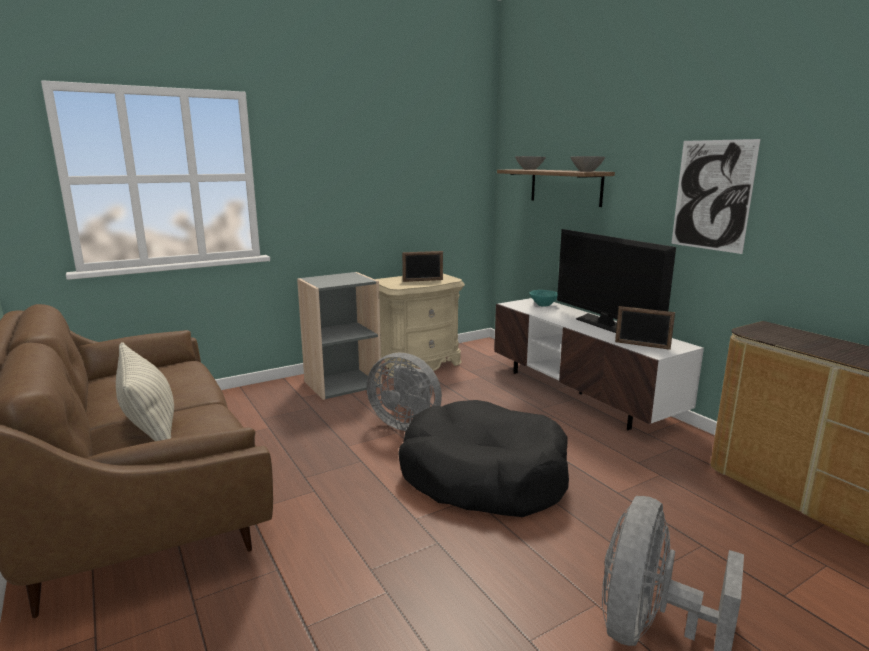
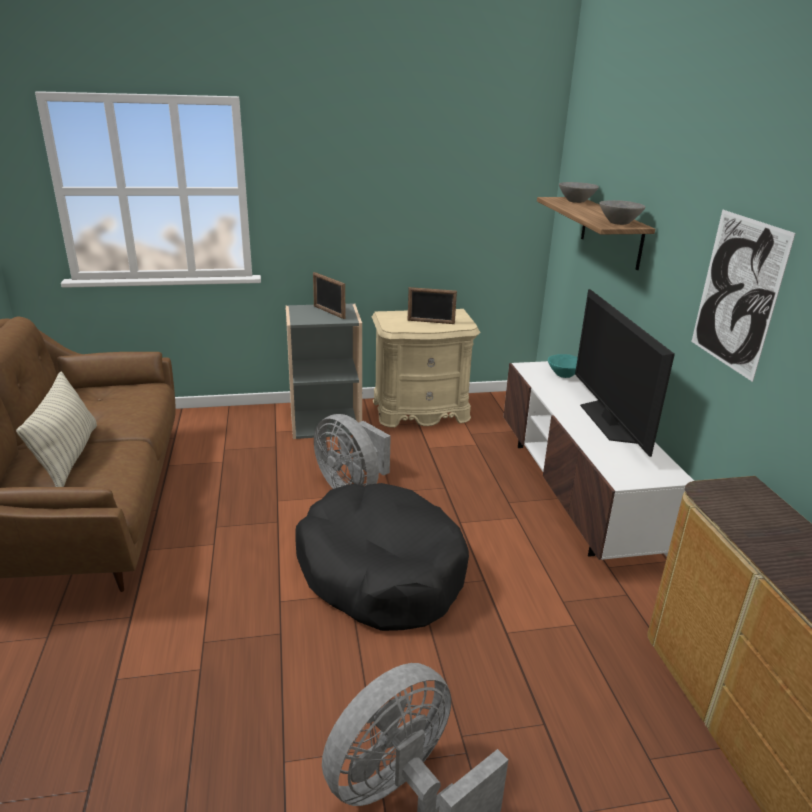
camera: 20 degrees right, 10 degrees up
picture frame [615,306,675,350] -> picture frame moved to [313,272,346,319]

